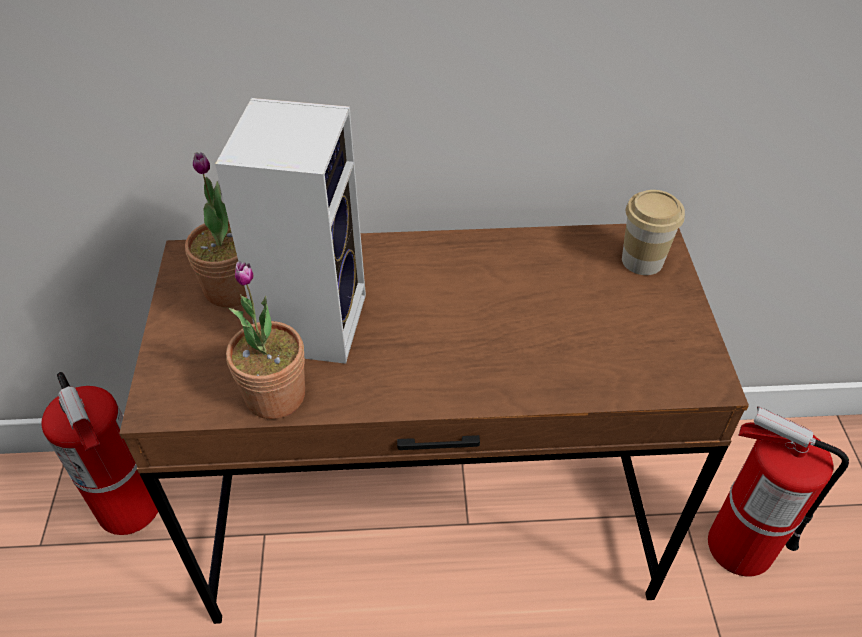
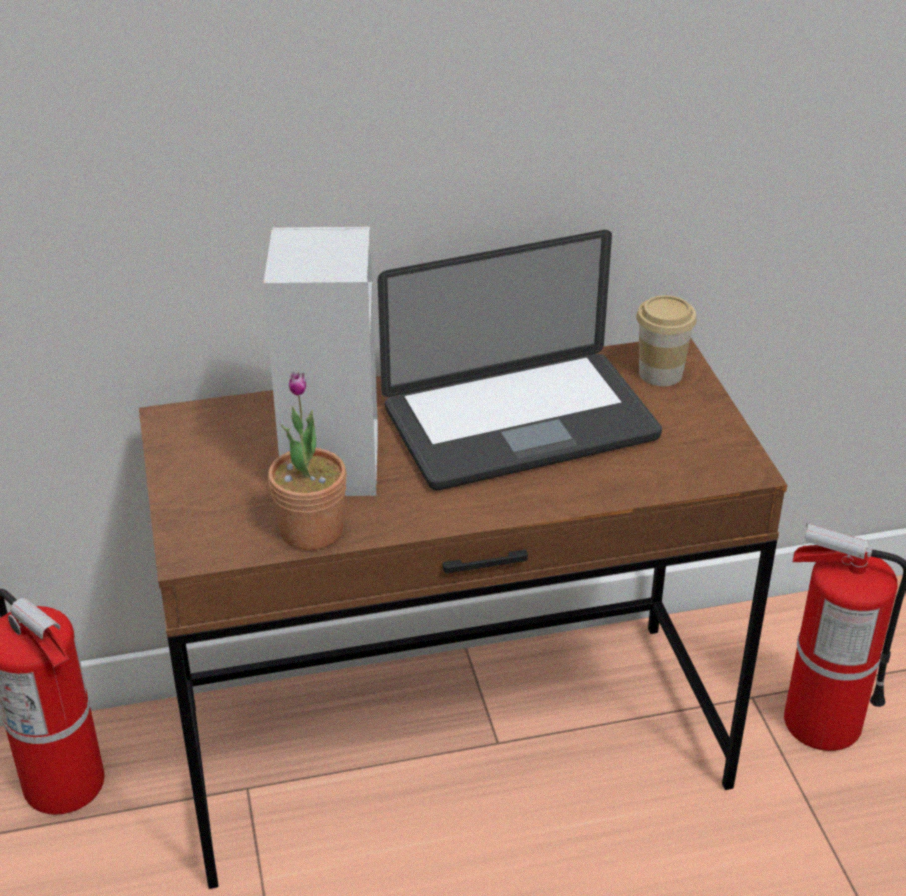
camera: 10 degrees left, 10 degrees down
potted plant [185,152,247,307] -> none
none -> laptop [378,230,662,490]

